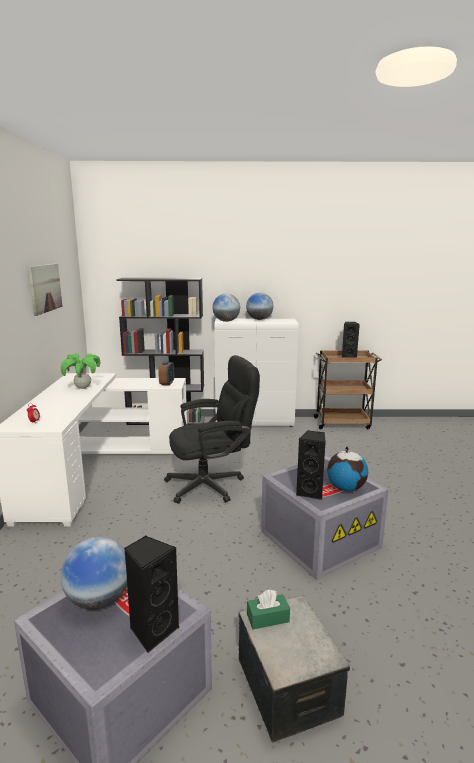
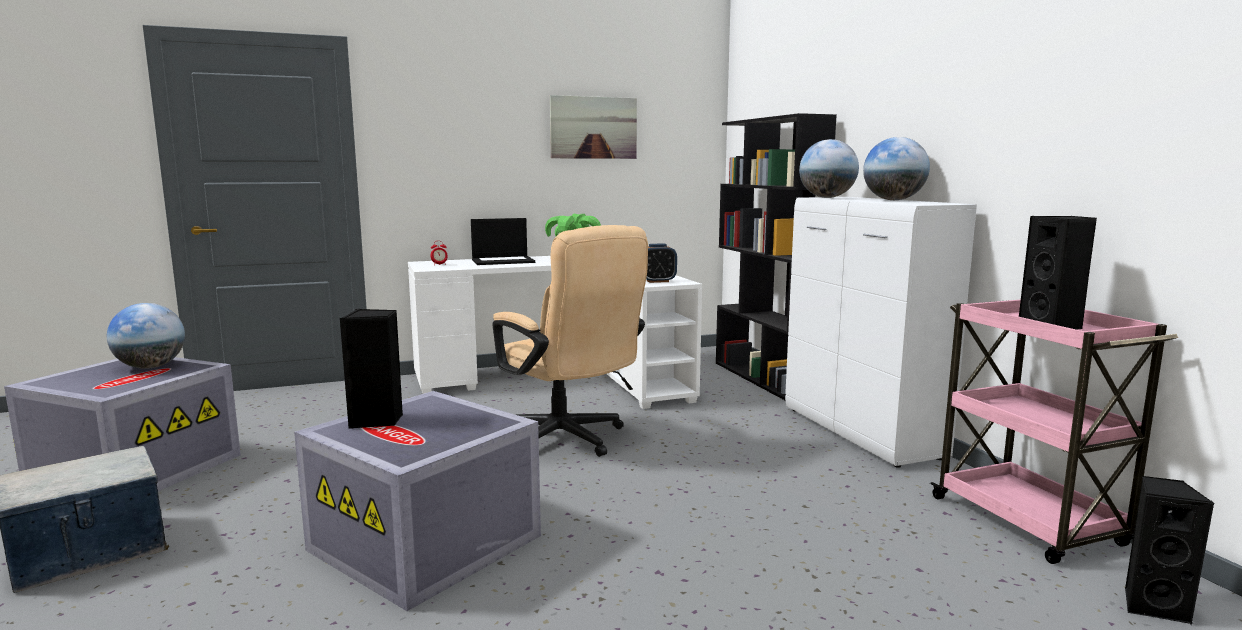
camera: 70 degrees right, 5 degrees down
black speaker [124,536,179,653] -> black speaker moved to [1125,476,1214,625]
black office chair [164,355,260,504] -> beige office chair [493,225,648,457]
green tissue box [247,589,290,629] -> none
brown cart [314,350,382,429] -> pink cart [930,299,1178,564]
globe [327,446,368,491] -> none
none -> laptop [471,218,535,265]

